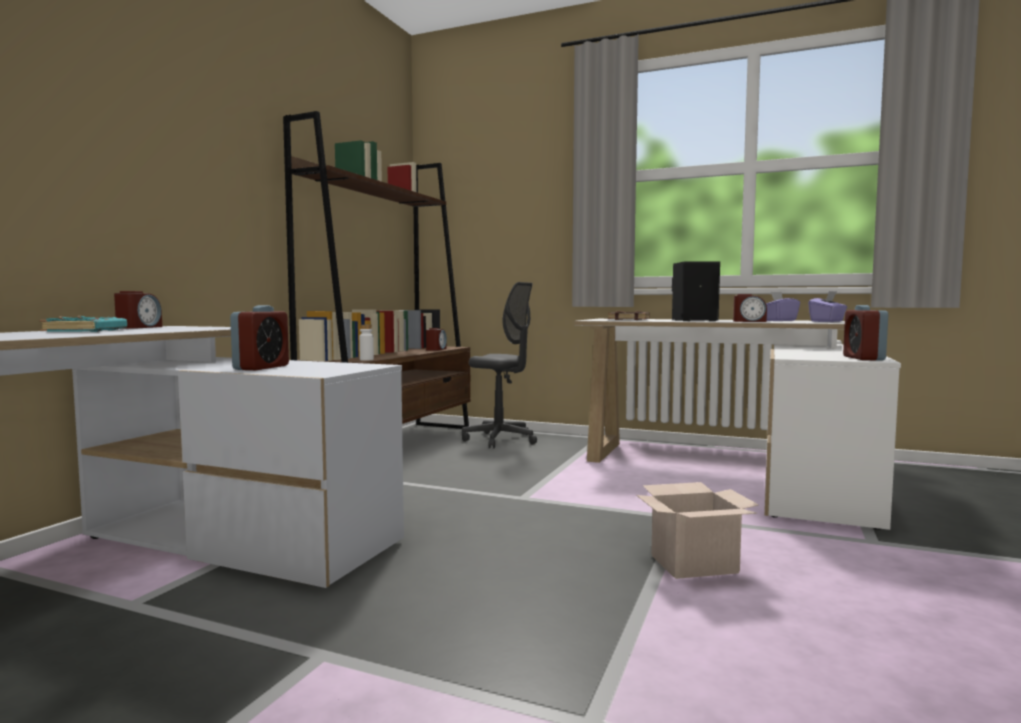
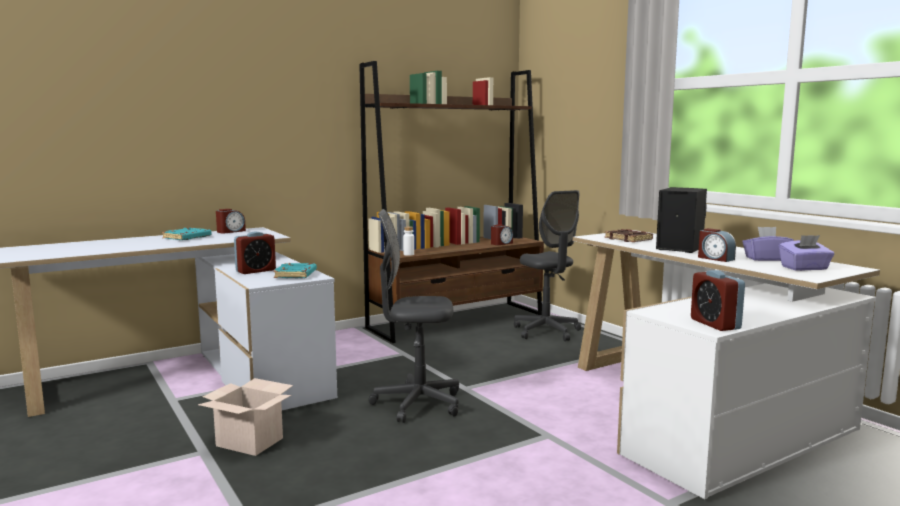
camera: 35 degrees right, 5 degrees up
cardboard box [636,482,759,579] -> cardboard box moved to [198,378,293,456]
alarm clock [843,305,888,361] -> alarm clock turned 60 degrees counterclockwise [691,270,745,331]
none -> turquoise book [273,263,317,278]
none -> grey office chair [369,209,459,423]

